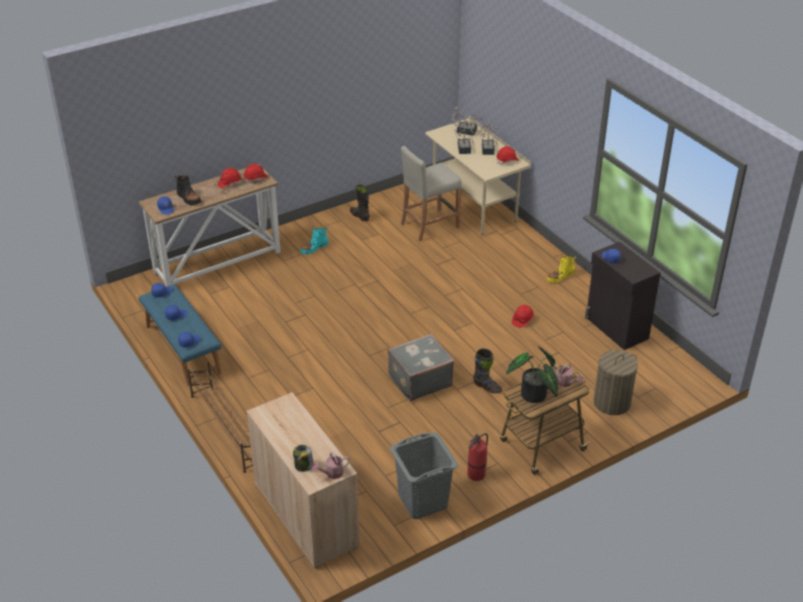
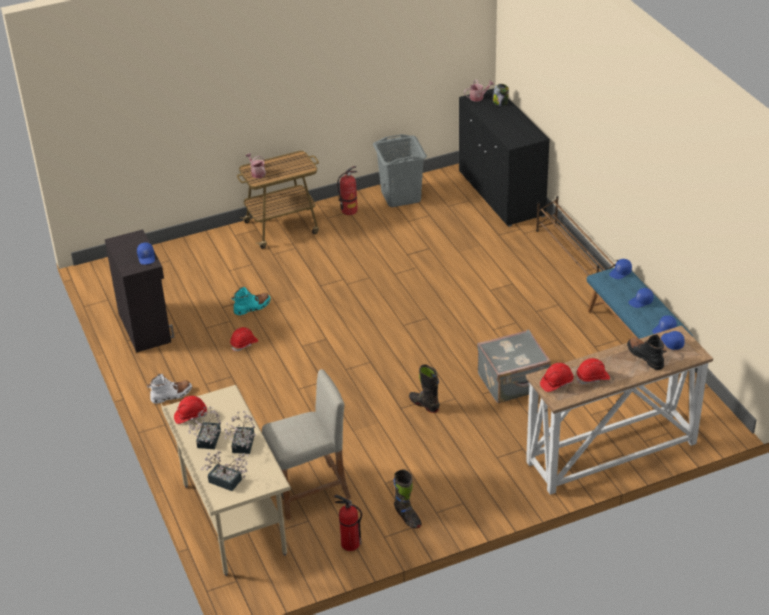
camera: 170 degrees left, 0 degrees up
beige cabinet [246,392,360,568] -> black cabinet [459,88,550,227]
turquoise boot [300,227,329,254] -> turquoise boot moved to [231,287,271,315]
grey suitcase [388,334,454,401] -> grey suitcase moved to [477,329,551,403]
black boot [473,348,502,393] -> black boot moved to [409,364,440,413]
potted plant [506,346,558,403] -> none
yellow boot [547,256,576,283] -> white boot [147,374,192,404]
laundry basket [593,350,638,415] -> none
none -> fire extinguisher [334,495,362,551]

